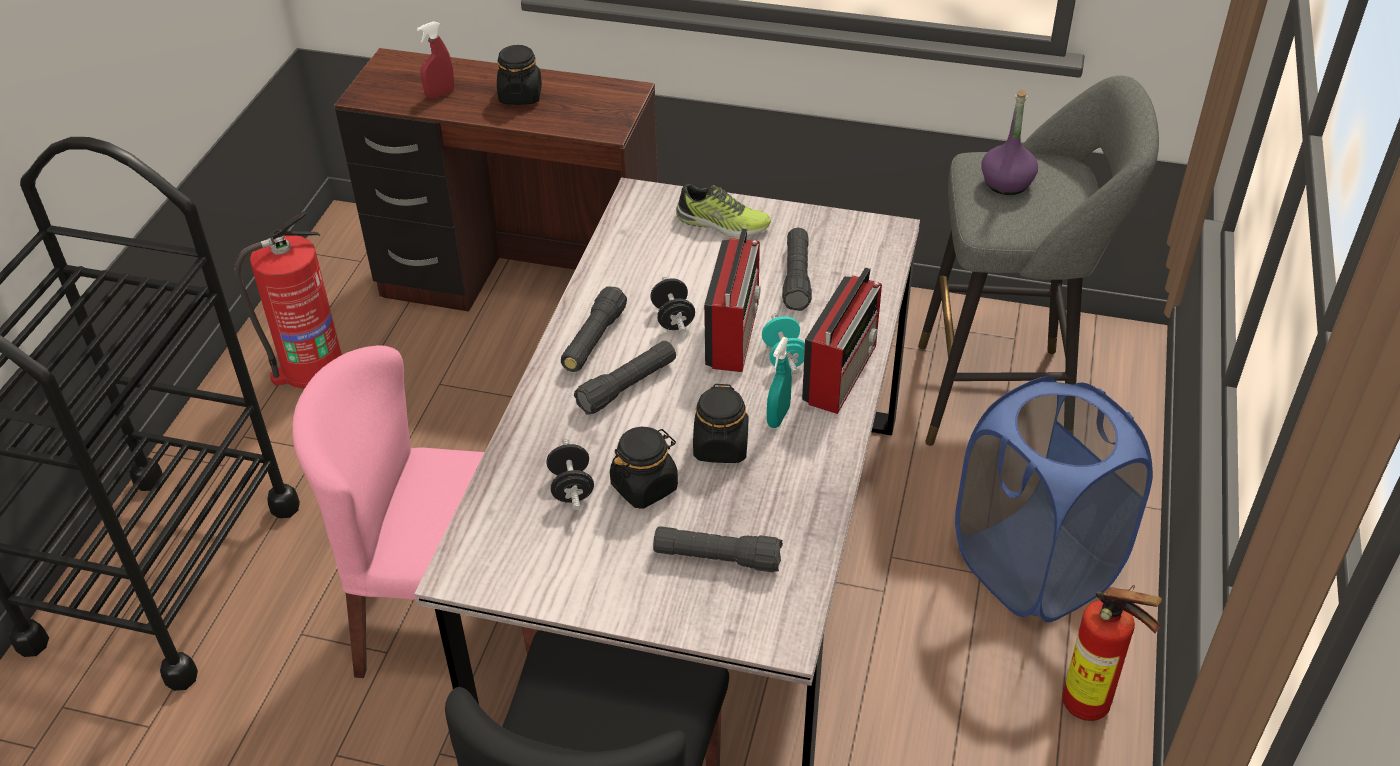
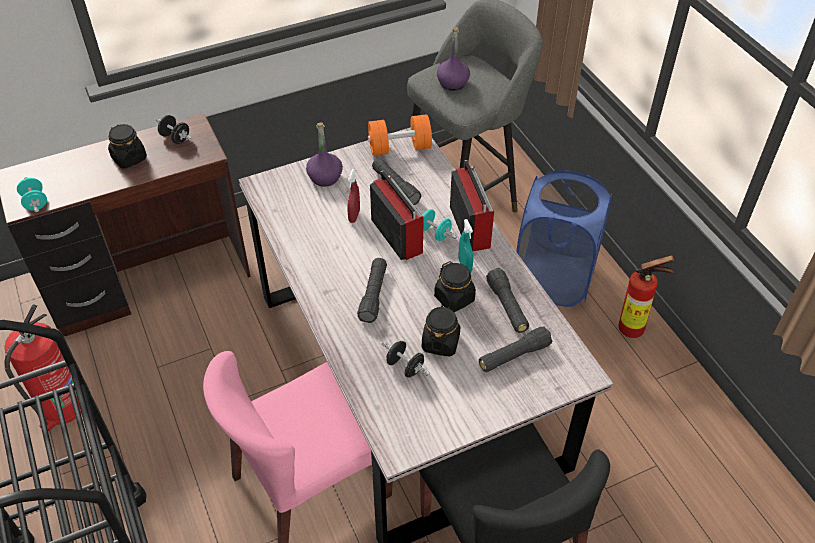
camera: 40 degrees left, 5 degrees up
red spray bottle [417,21,454,99] -> red spray bottle moved to [347,169,360,223]
black flashlight [561,286,627,372] -> black flashlight moved to [486,268,529,333]
black dumbbell [651,276,695,333] -> black dumbbell moved to [156,115,192,144]
shoe [676,184,771,238] -> purple bottle [306,122,343,187]
none -> turquoise dumbbell [17,177,47,212]
none -> orange dumbbell [368,114,432,156]

